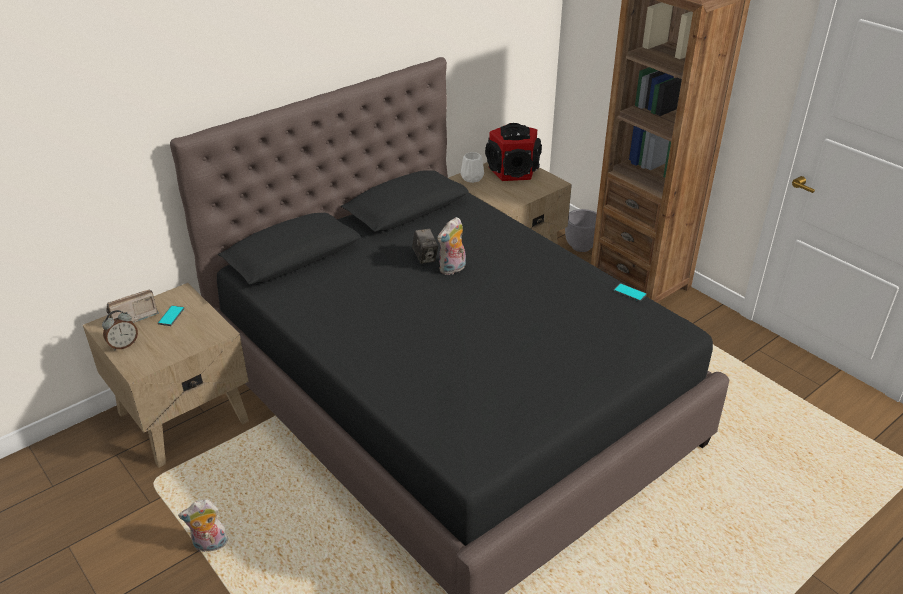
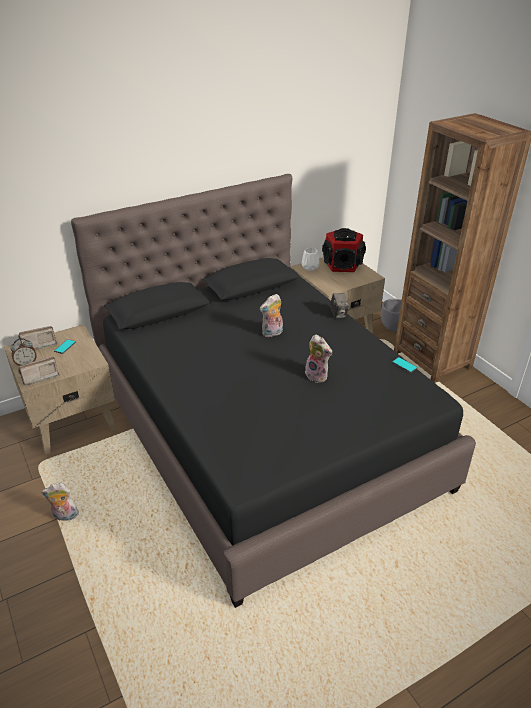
camera: 10 degrees right, 0 degrees up
camera [412,229,438,264] -> camera moved to [330,293,349,318]
none -> radio [18,357,60,386]
none -> plush toy [305,335,332,383]

